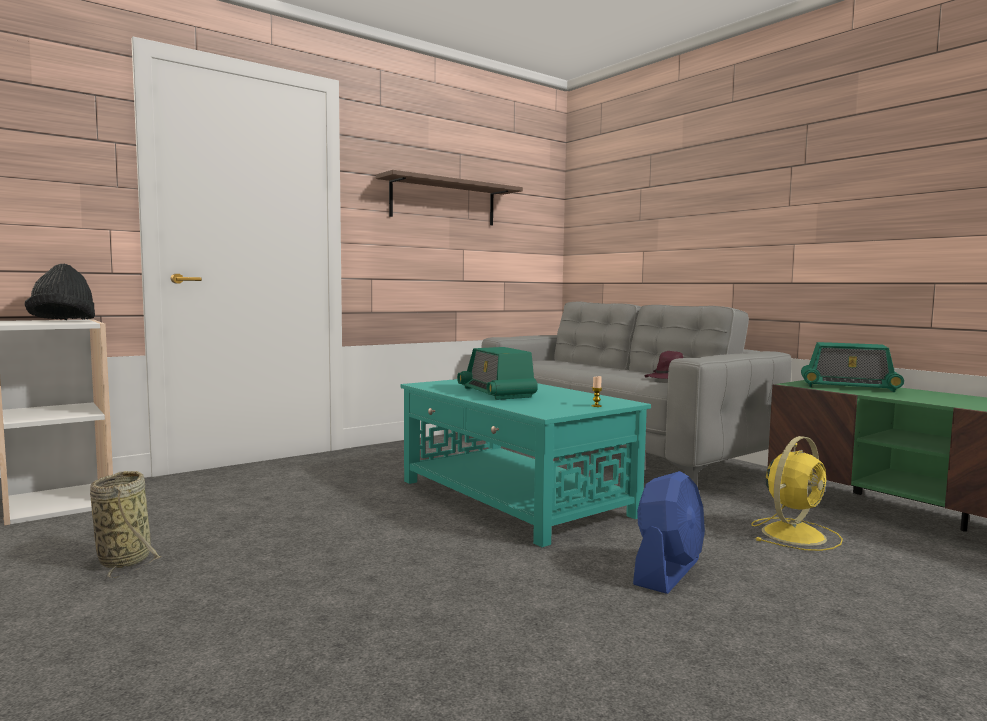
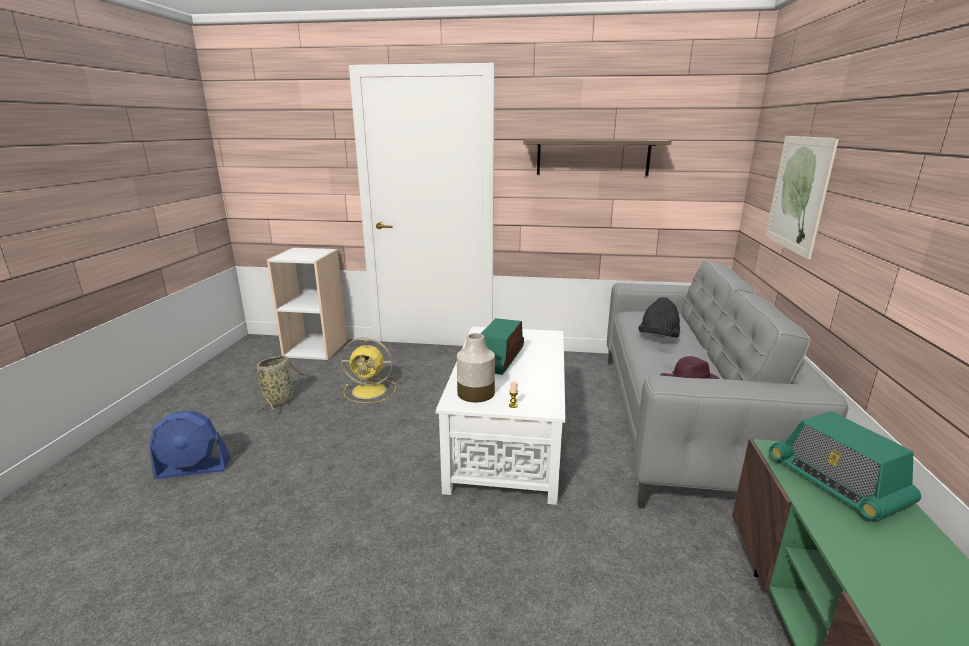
camera: 45 degrees right, 15 degrees up
black hat [24,264,95,320] -> black hat moved to [638,297,680,338]
turquoise coffee table [401,379,651,547] -> white coffee table [436,327,566,505]
blue fan [633,471,705,594] -> blue fan moved to [149,411,230,479]
yellow fan [752,436,843,551] -> yellow fan moved to [341,337,396,403]
none -> beige vase [457,333,495,402]
none -> picture [765,136,839,260]

